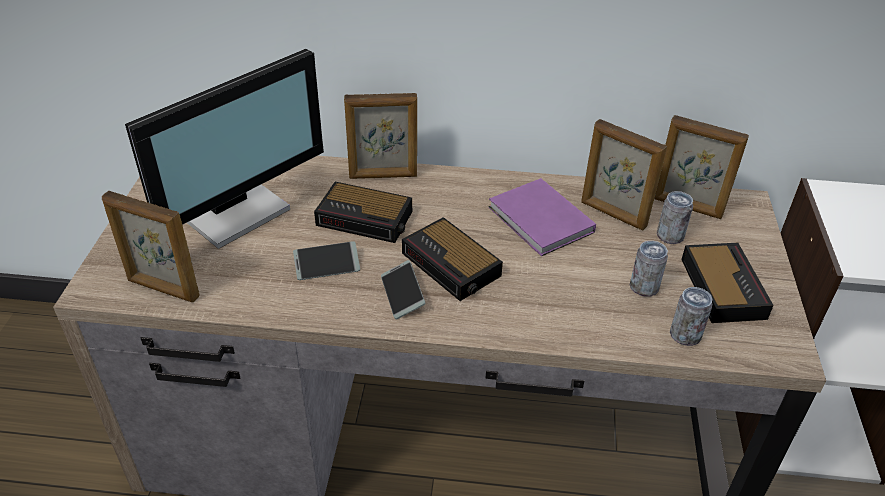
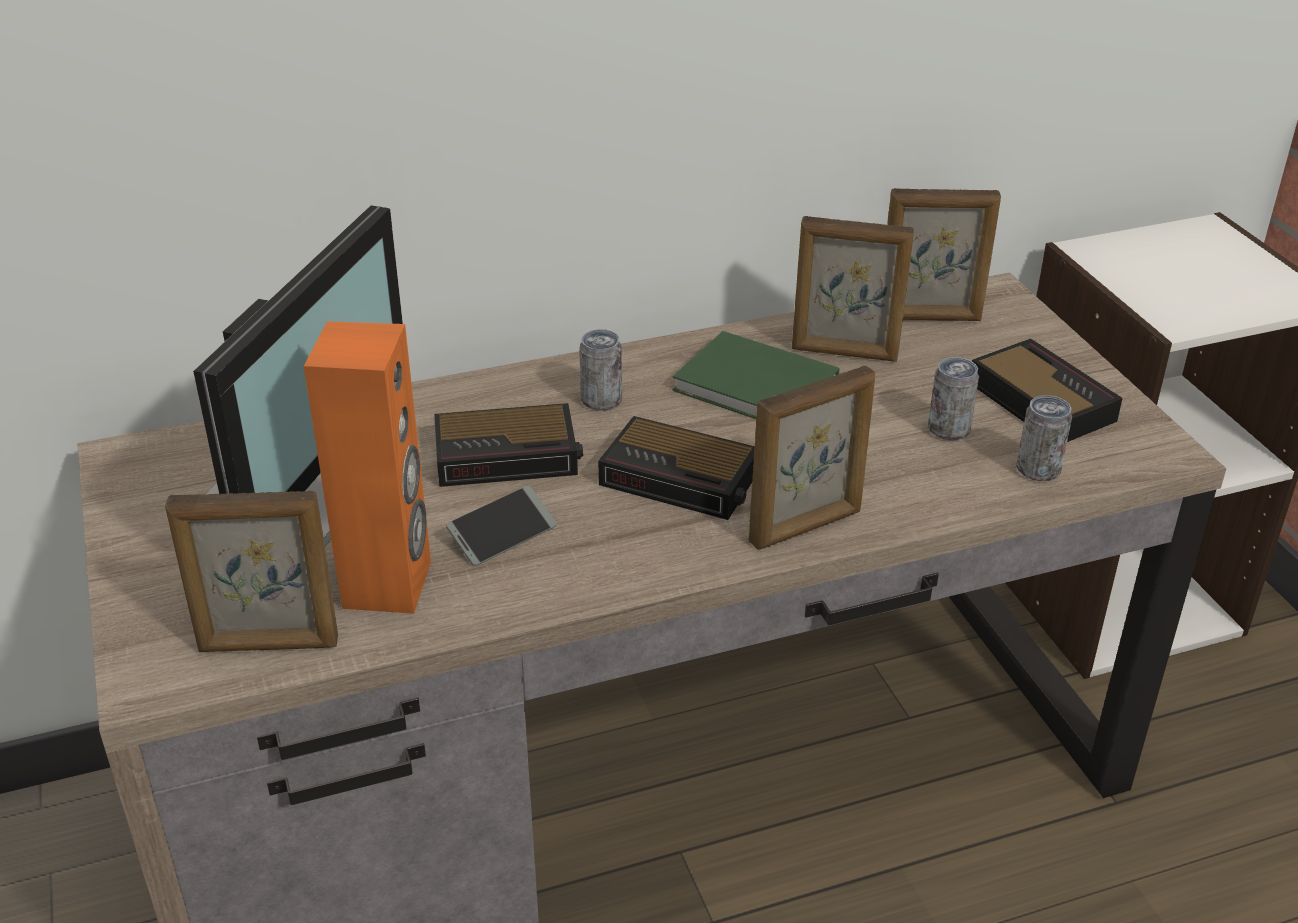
camera: 25 degrees left, 5 degrees down
picture frame [344,93,417,179] -> picture frame moved to [749,366,875,550]
phone [381,260,425,319] -> none
purple book [489,178,596,256] -> green book [673,331,839,419]
can [657,191,693,244] -> can moved to [579,329,622,411]
none -> orange speaker [304,321,431,614]

